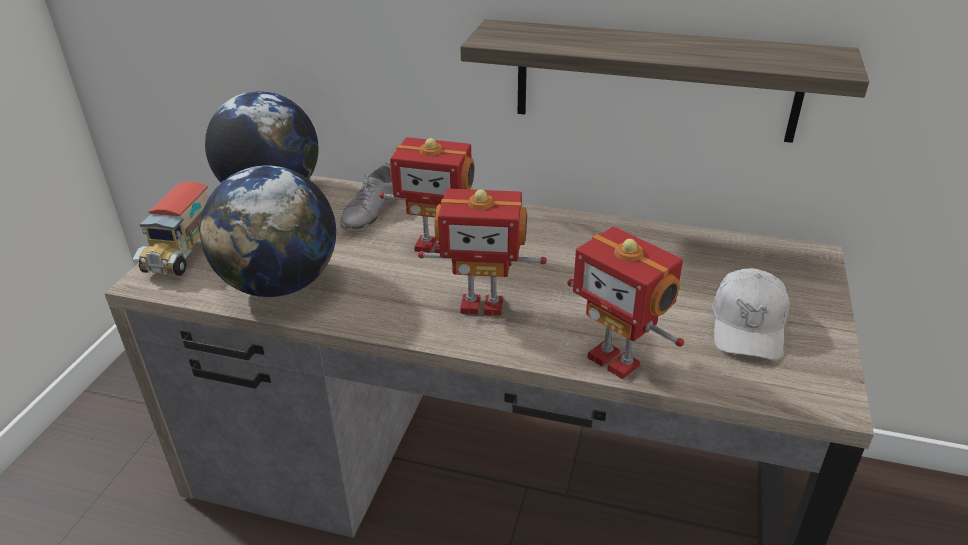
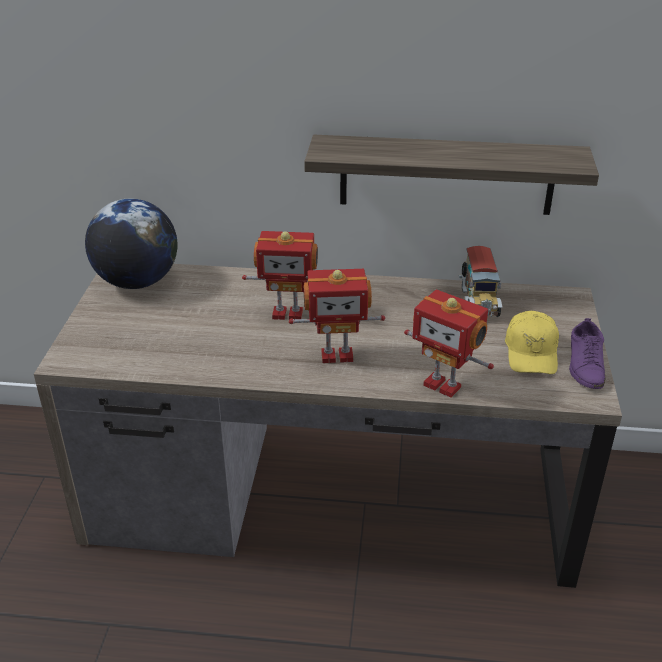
camera: 10 degrees left, 0 degrees up
toy truck [133,181,208,276] -> toy truck moved to [459,246,503,317]
globe [200,166,336,297] -> none
grey shoe [340,162,394,231] -> none
white cap [712,268,790,360] -> yellow cap [505,311,559,374]
none -> purple shoe [569,318,606,389]

